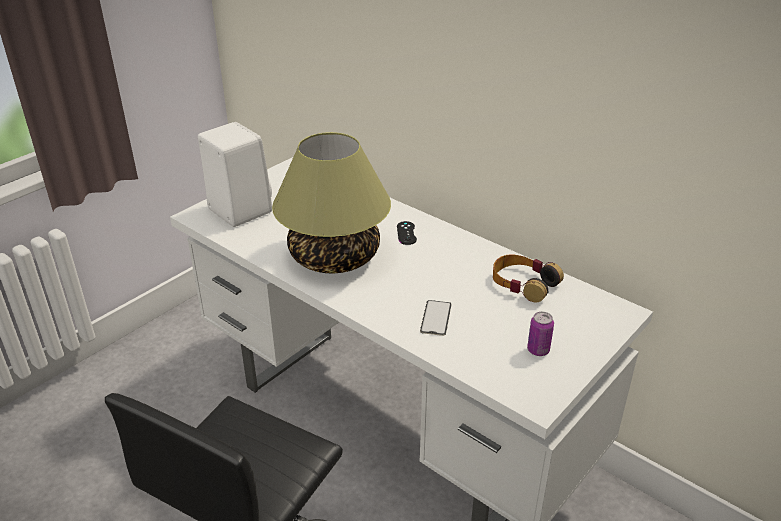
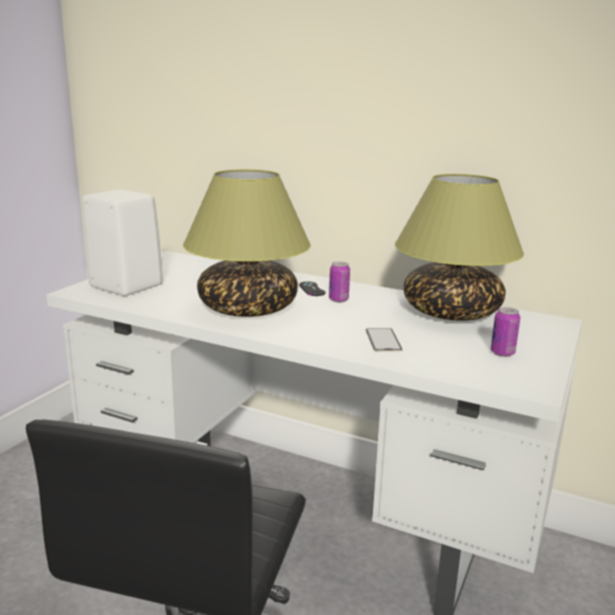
camera: 15 degrees left, 15 degrees down
headphones [493,254,564,303] -> table lamp [395,174,524,321]
none -> can [329,262,350,302]

